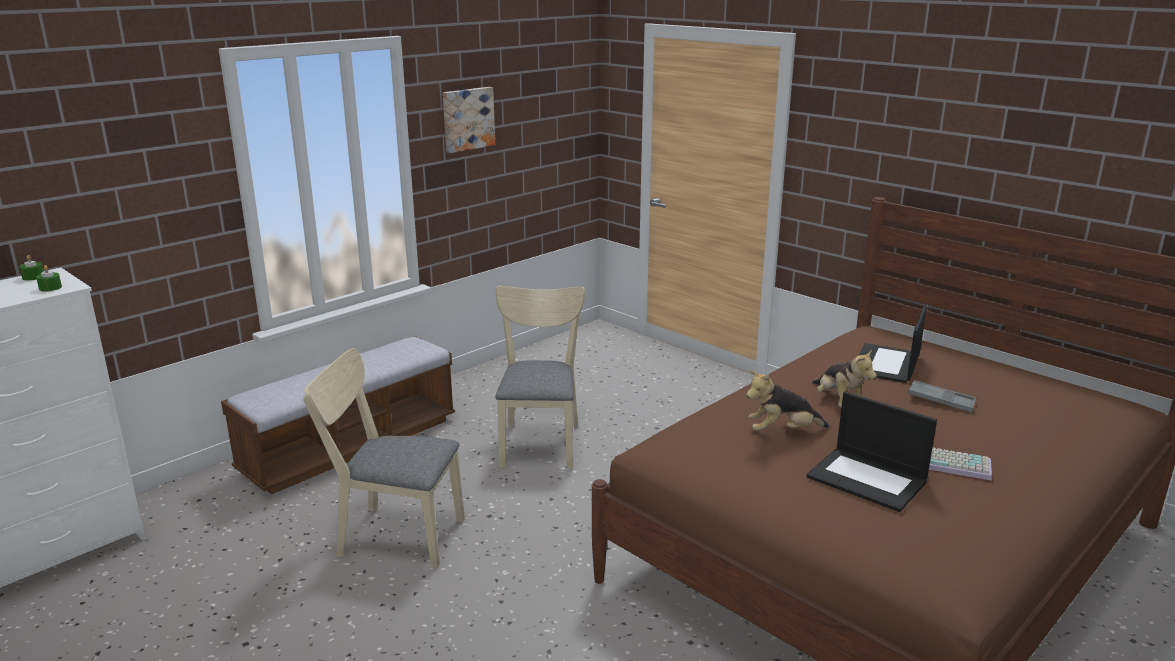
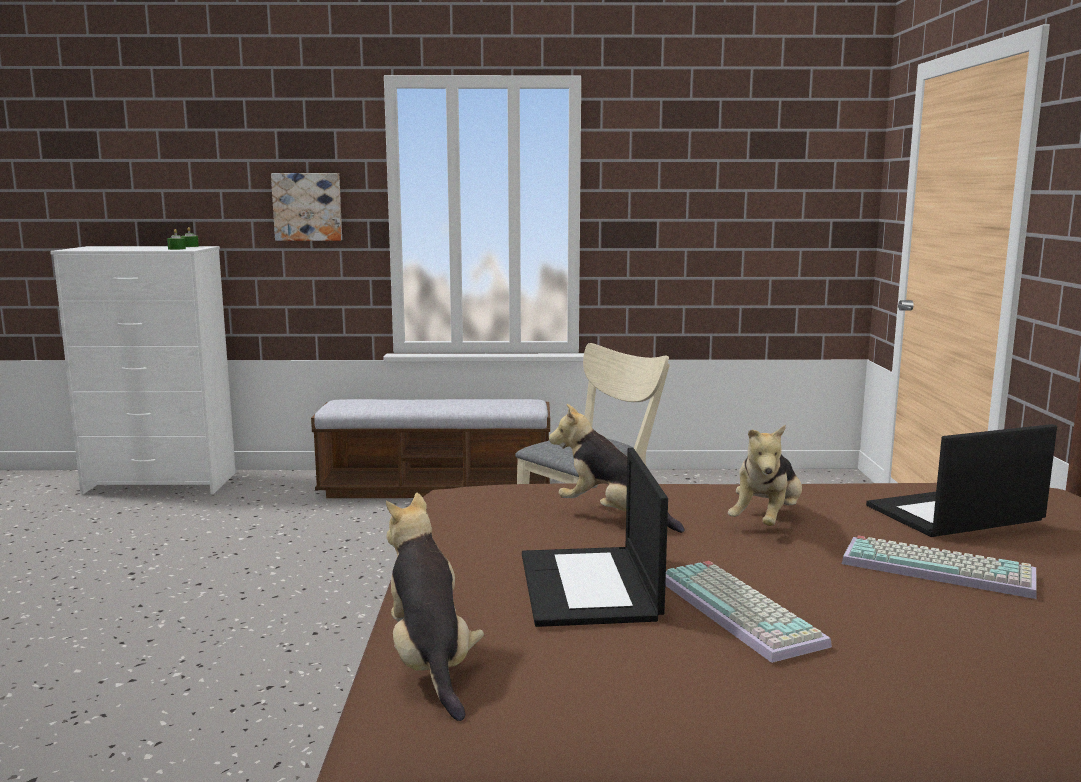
camera: 45 degrees right, 10 degrees down
beige chair [303,348,465,568] -> none
picture [443,87,495,153] -> picture moved to [271,173,342,241]
grey tray [908,380,976,412] -> keyboard [842,535,1037,599]
none -> plush toy [386,493,484,721]

